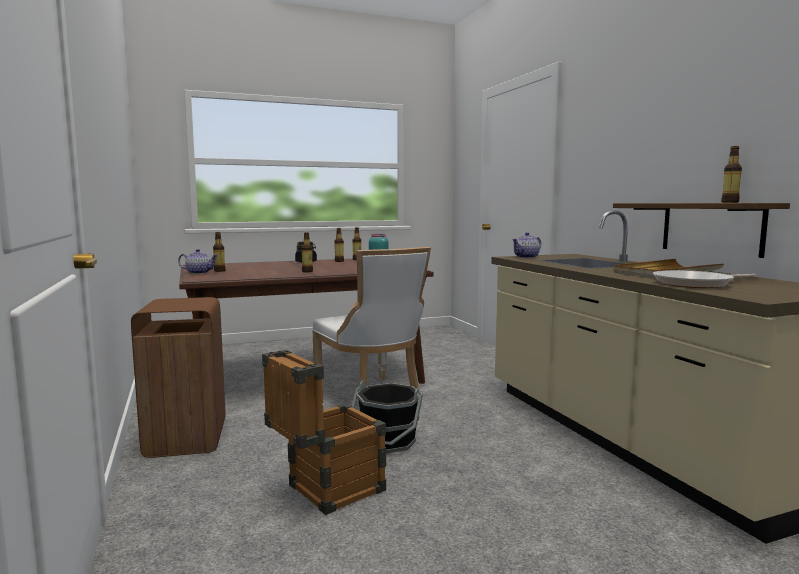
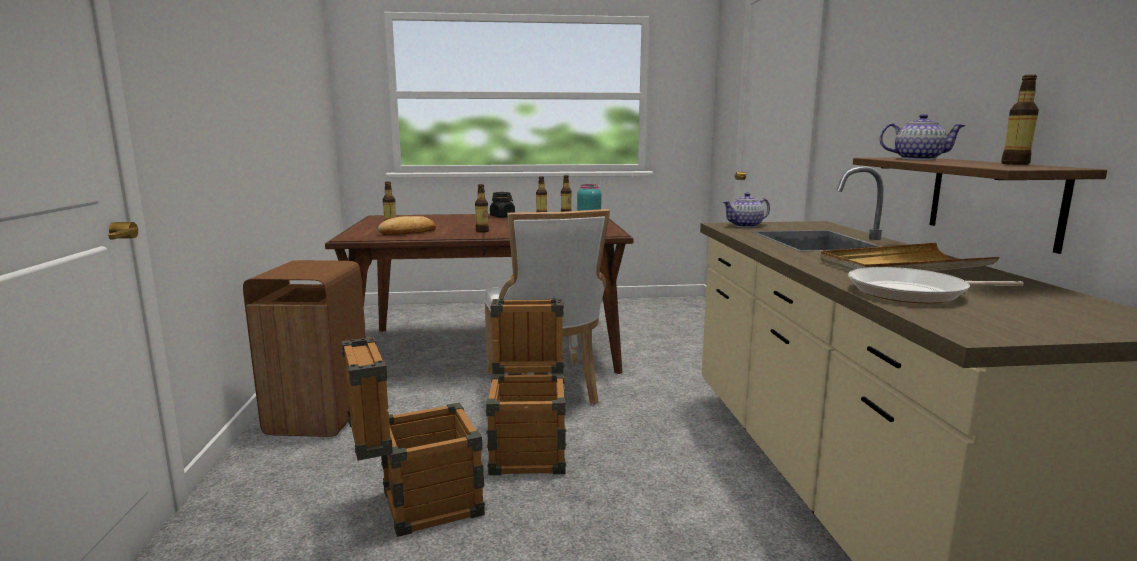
camera: 15 degrees right, 5 degrees up
teapot [178,249,218,274] -> teapot moved to [880,114,966,160]
black bucket [352,380,423,453] -> crate [486,298,566,475]
none -> bread [378,216,436,235]

